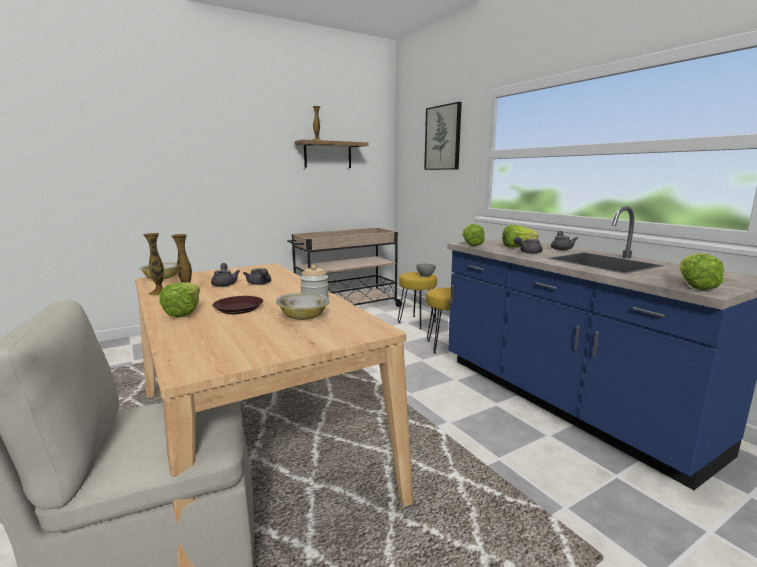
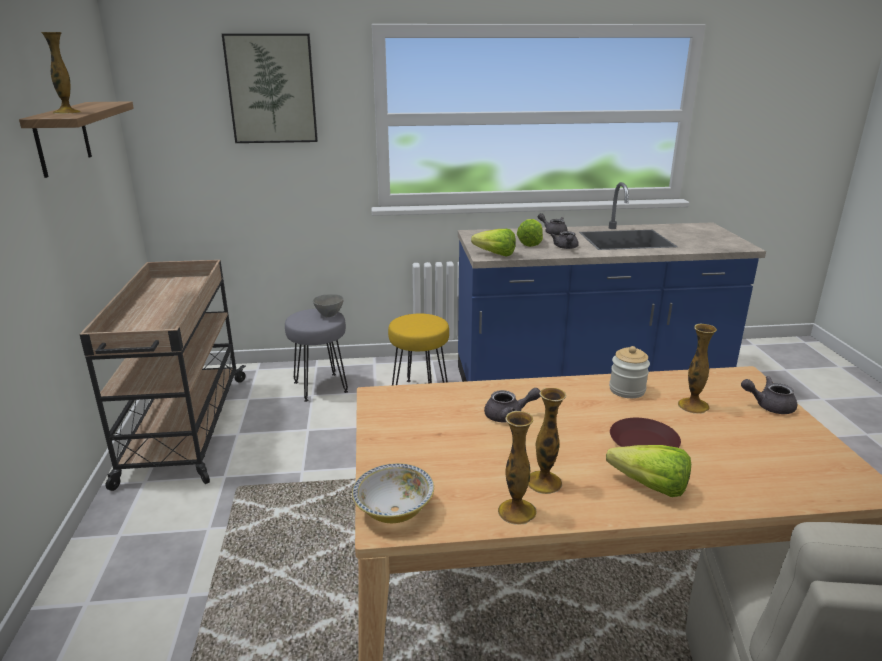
camera: 65 degrees left, 10 degrees up
grey teapot [211,263,240,287] -> grey teapot moved to [741,376,797,414]
bowl [276,293,330,320] -> vase [678,323,717,414]
yellow stool [398,272,437,329] -> grey stool [285,309,348,402]
lettuce [680,254,724,290] -> none

